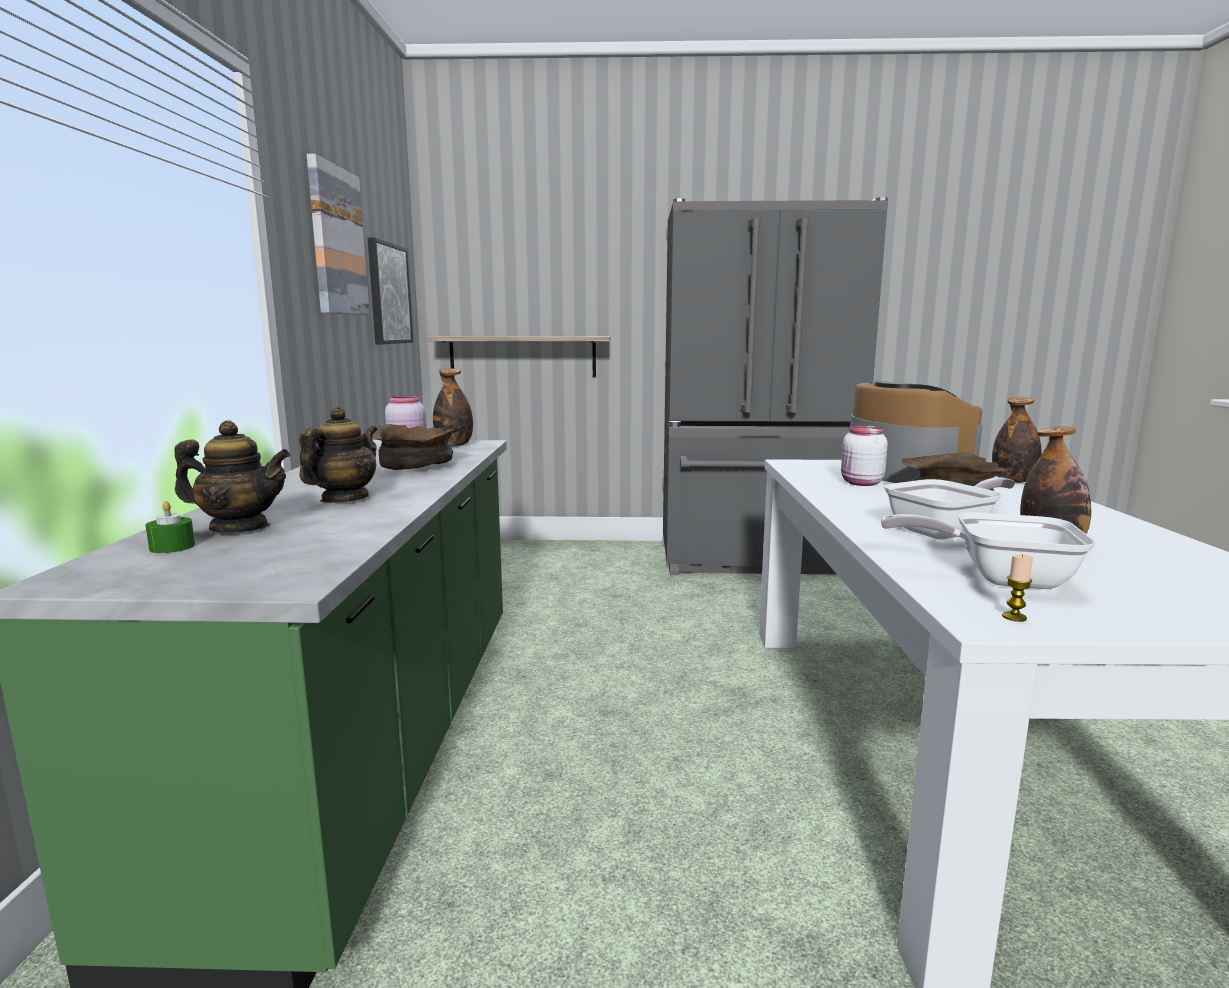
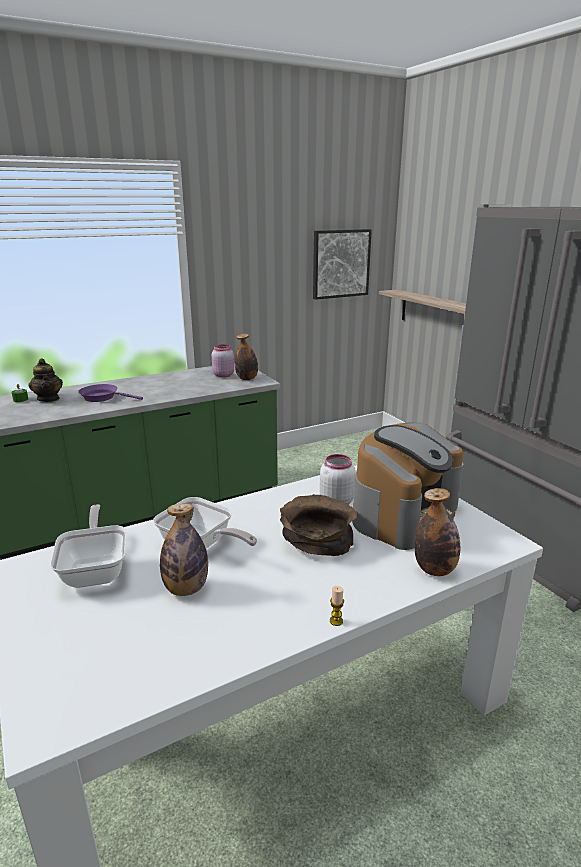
camera: 60 degrees right, 10 degrees up
teapot [299,407,378,503] -> purple frying pan [78,384,143,402]
picture [307,154,369,315] -> none
brown bowl [372,424,459,470] -> none
candle [1002,554,1033,622] -> candle moved to [330,586,344,626]

